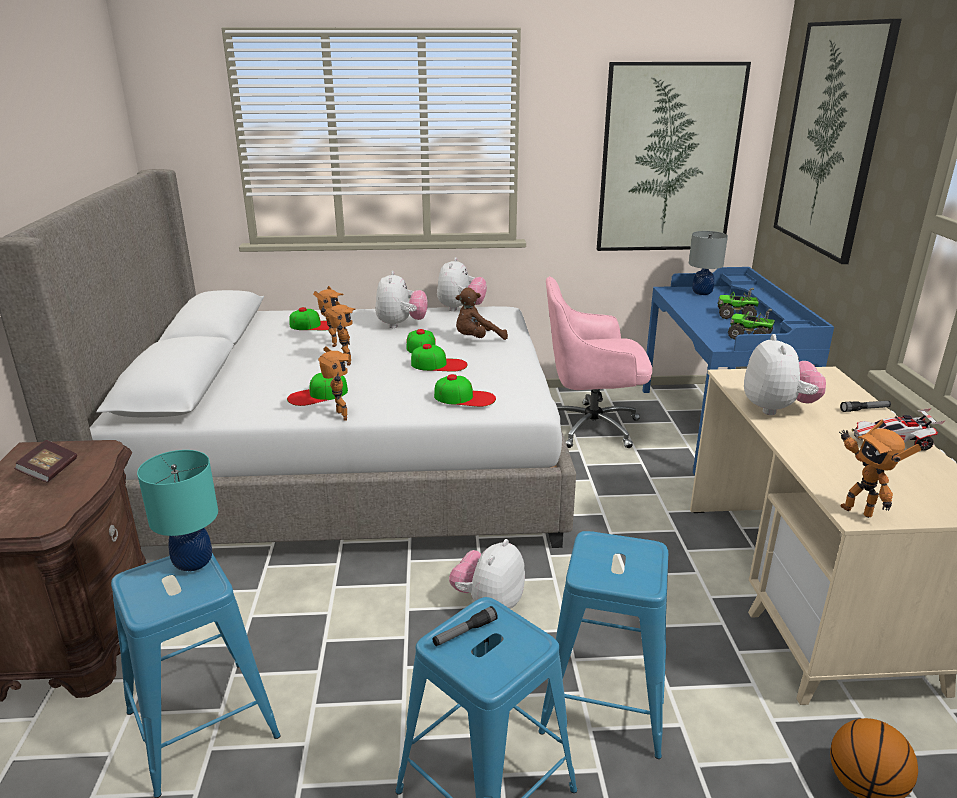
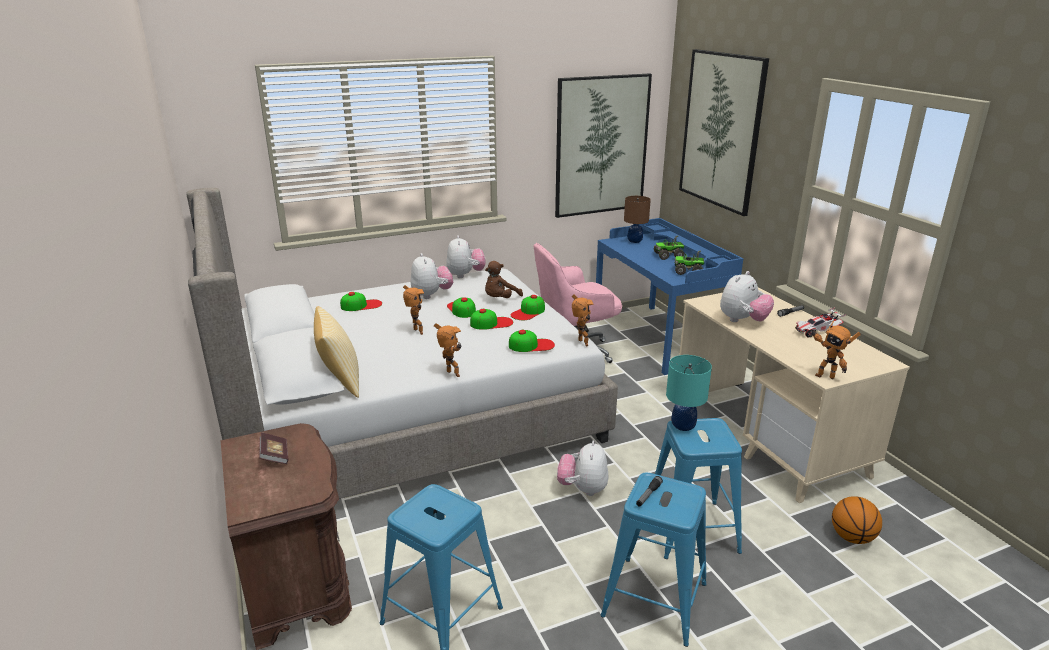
camera: 20 degrees left, 0 degrees up
turquoise table lamp [137,450,218,572] -> turquoise table lamp moved to [666,355,712,431]
cap [287,373,348,406] -> cap moved to [511,295,545,320]
toy robot [313,286,344,347] -> toy robot moved to [572,294,594,346]
grey table lamp [689,231,728,295] -> brown table lamp [624,196,651,243]
plush toy [744,334,826,415] -> plush toy turned 60 degrees clockwise [720,271,774,322]
none -> pillow [314,306,359,398]

